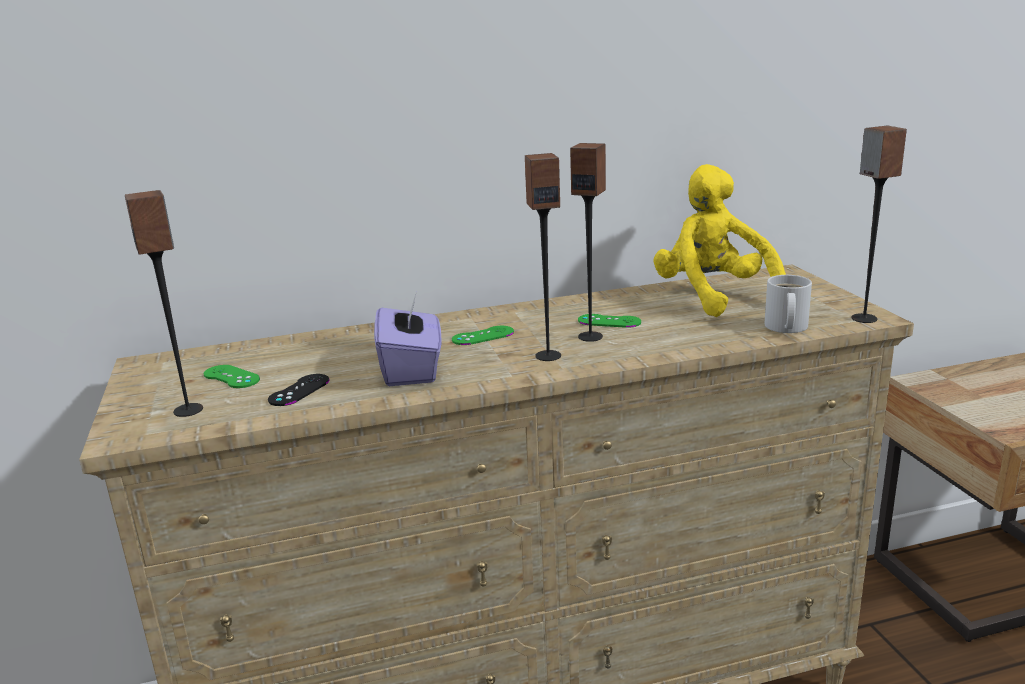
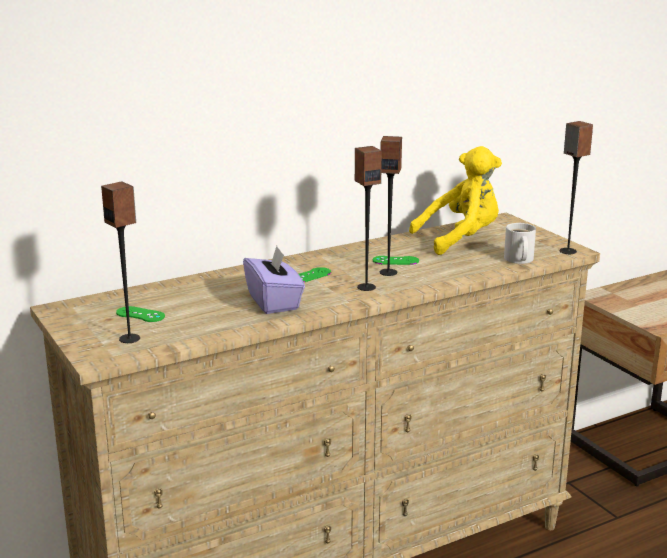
camera: 15 degrees left, 0 degrees up
black game controller [268,374,329,406] -> none
yellow plush toy [653,164,786,317] -> yellow plush toy turned 105 degrees clockwise [409,146,502,255]

